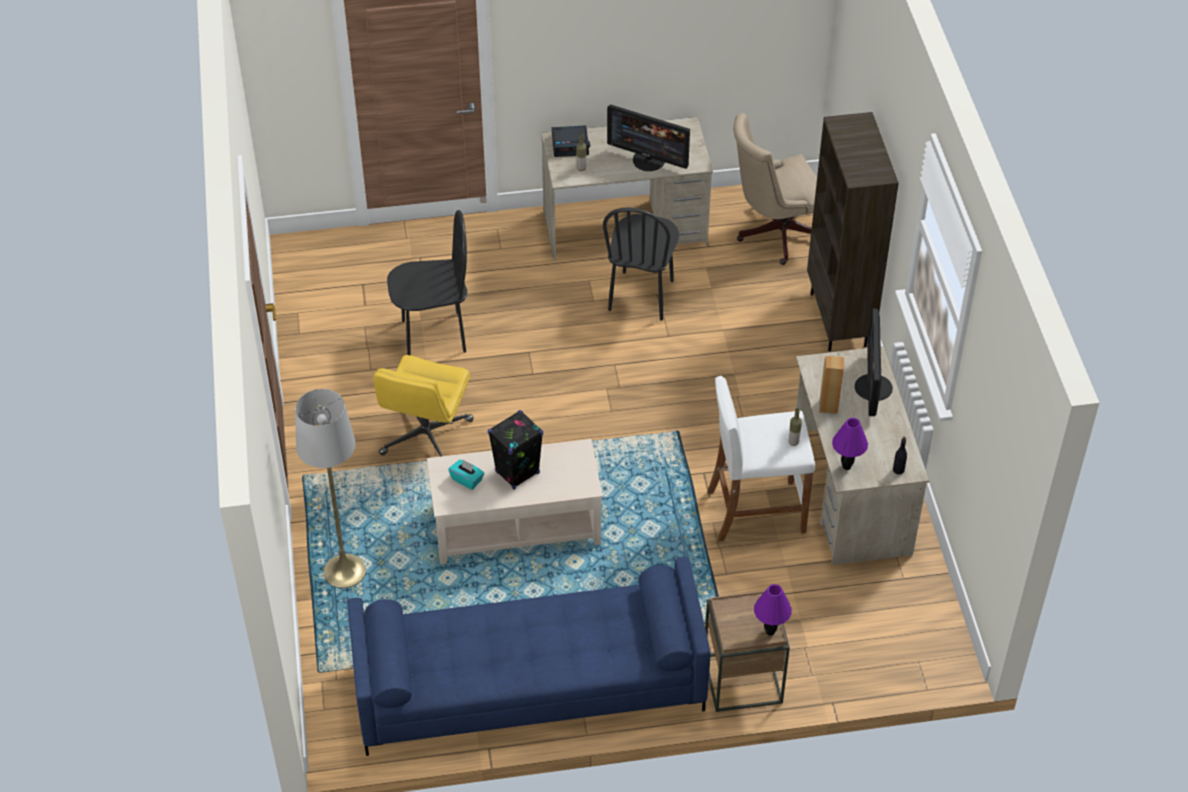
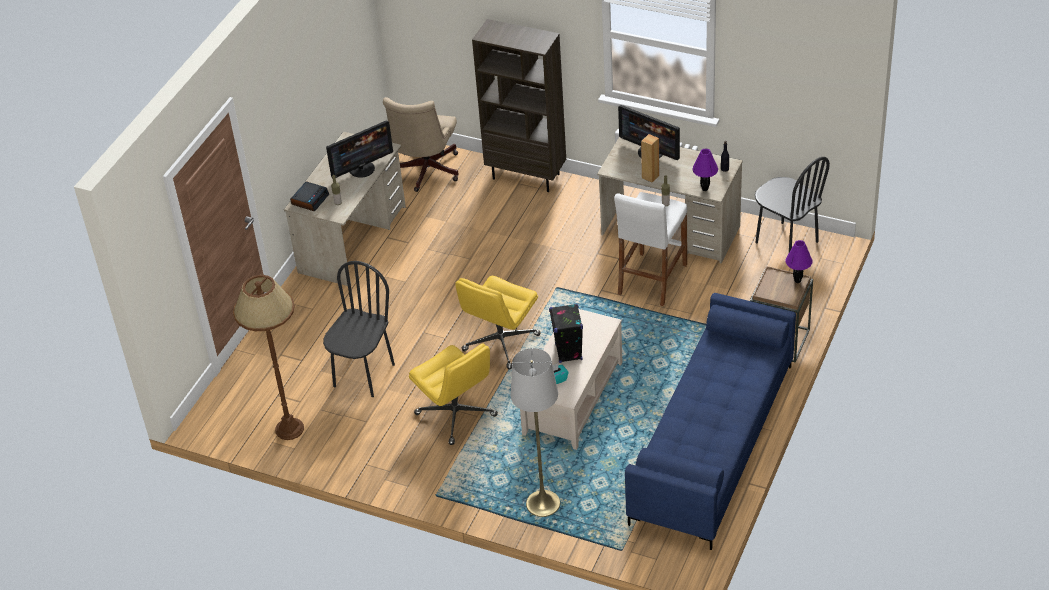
camera: 55 degrees left, 5 degrees down
black chair [603,207,679,321] -> black chair moved to [755,157,830,252]
none -> brown floor lamp [233,275,304,440]
none -> yellow office chair [455,276,541,370]

